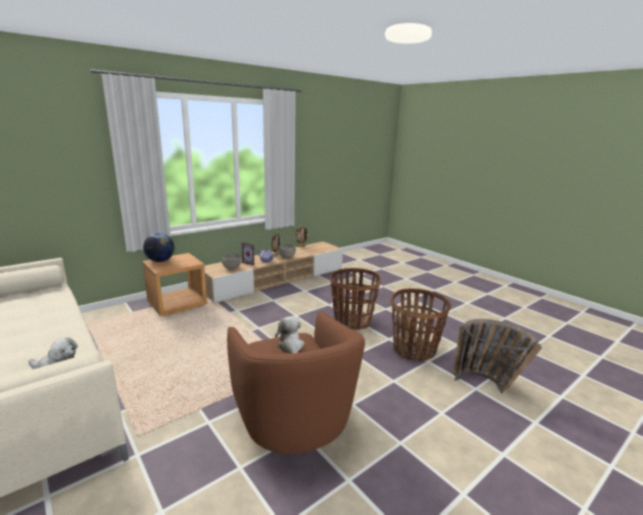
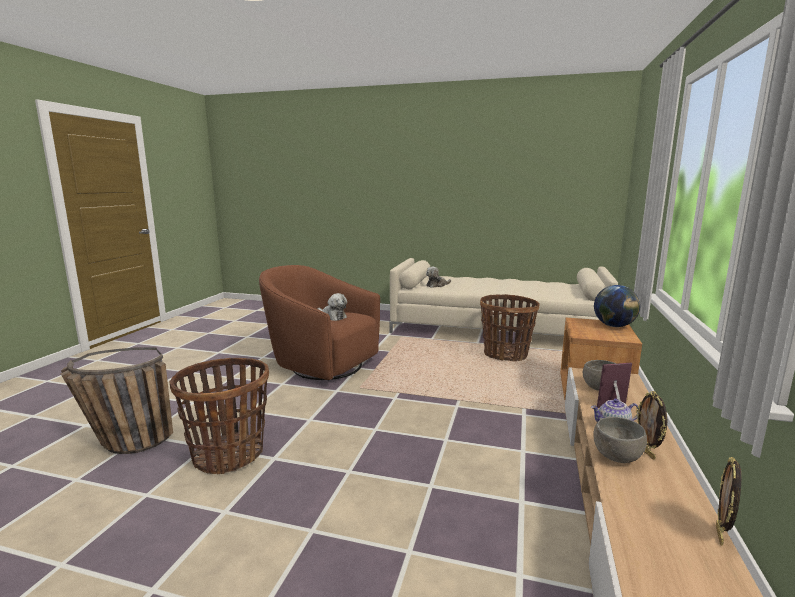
camera: 145 degrees right, 5 degrees down
basket [330,268,381,330] -> basket moved to [480,294,540,361]

